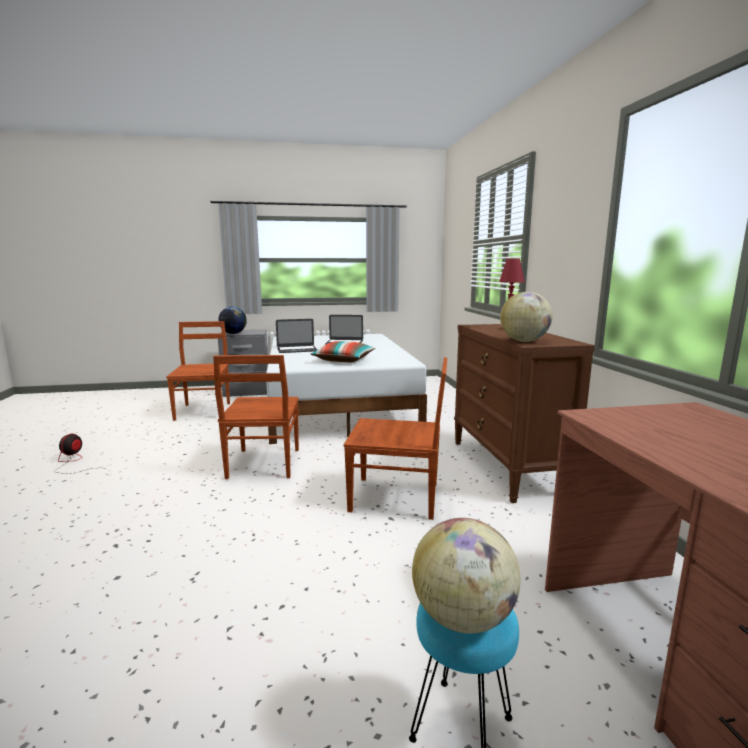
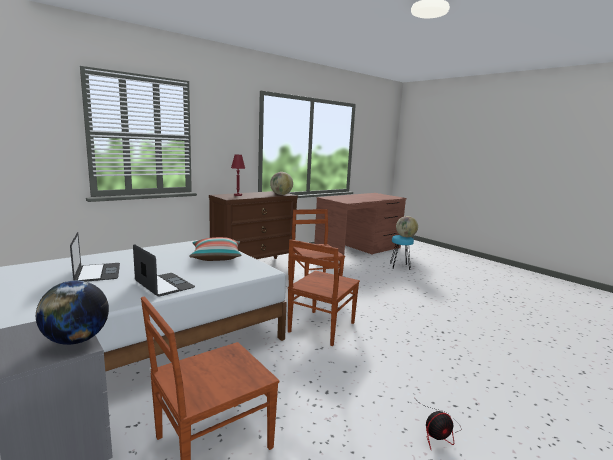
camera: 120 degrees left, 0 degrees up
brown chair [213,355,299,479] -> brown chair turned 150 degrees clockwise [288,239,360,346]

